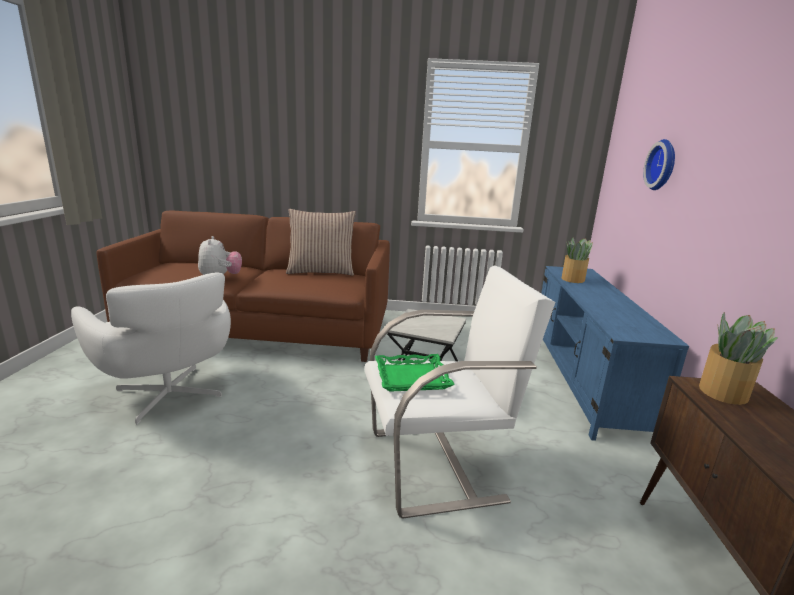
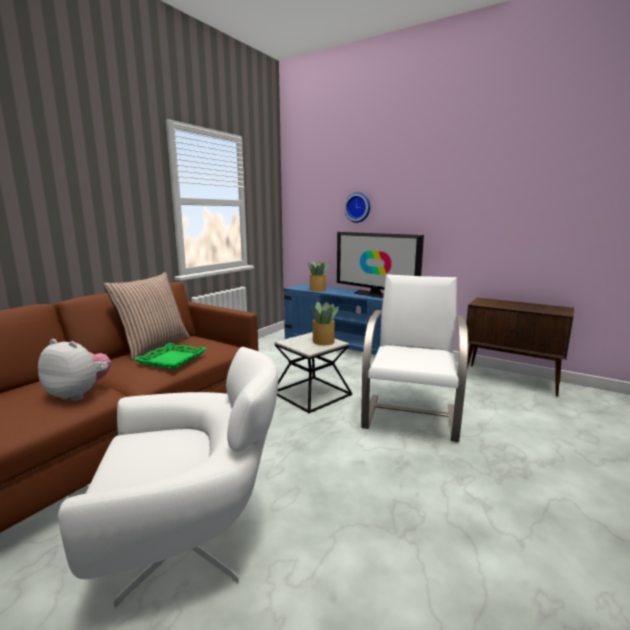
camera: 60 degrees left, 5 degrees down
green tray [375,354,455,392] -> green tray moved to [134,343,207,369]
potted plant [699,312,778,405] -> potted plant moved to [311,302,339,345]
none -> television [337,232,424,298]

